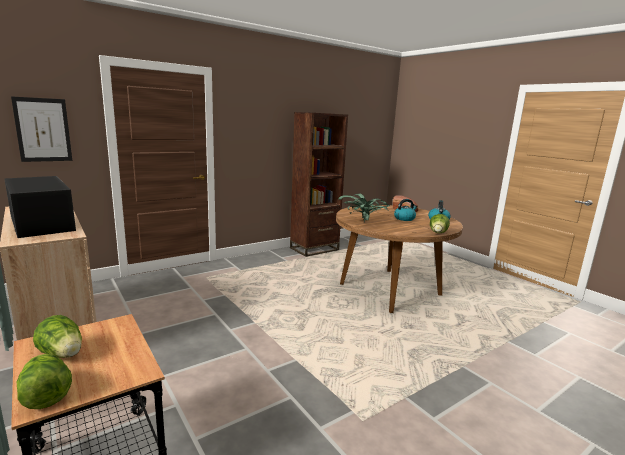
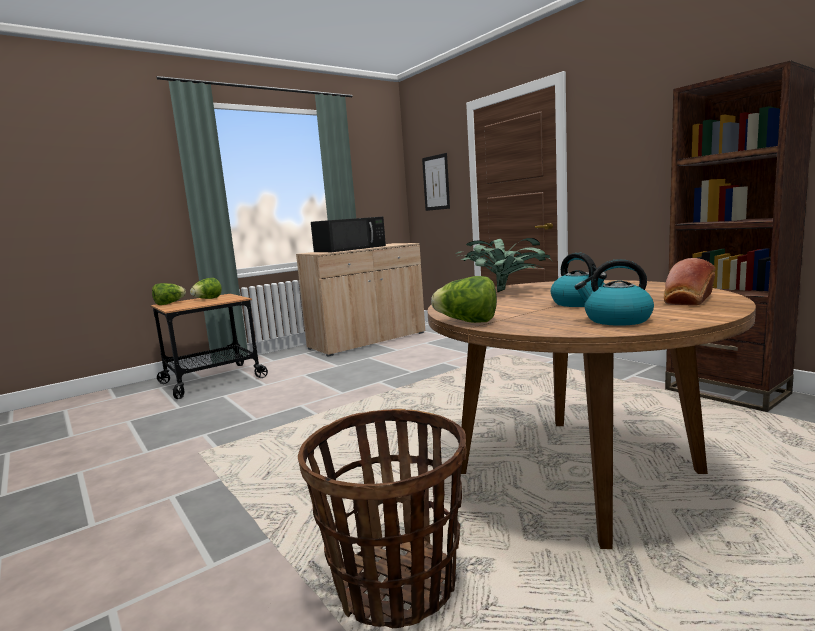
camera: 90 degrees right, 5 degrees down
none -> basket [298,409,467,628]

